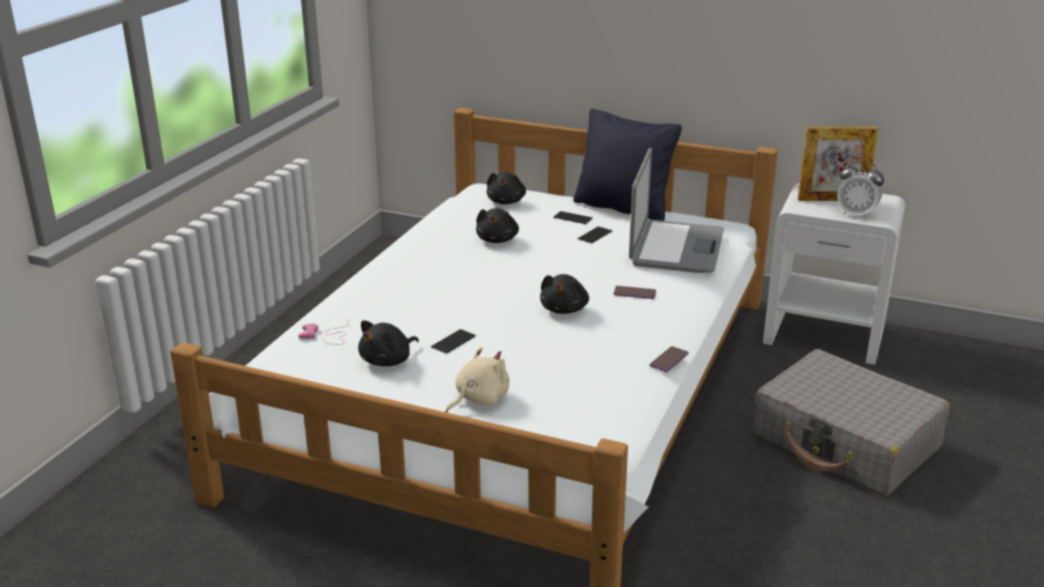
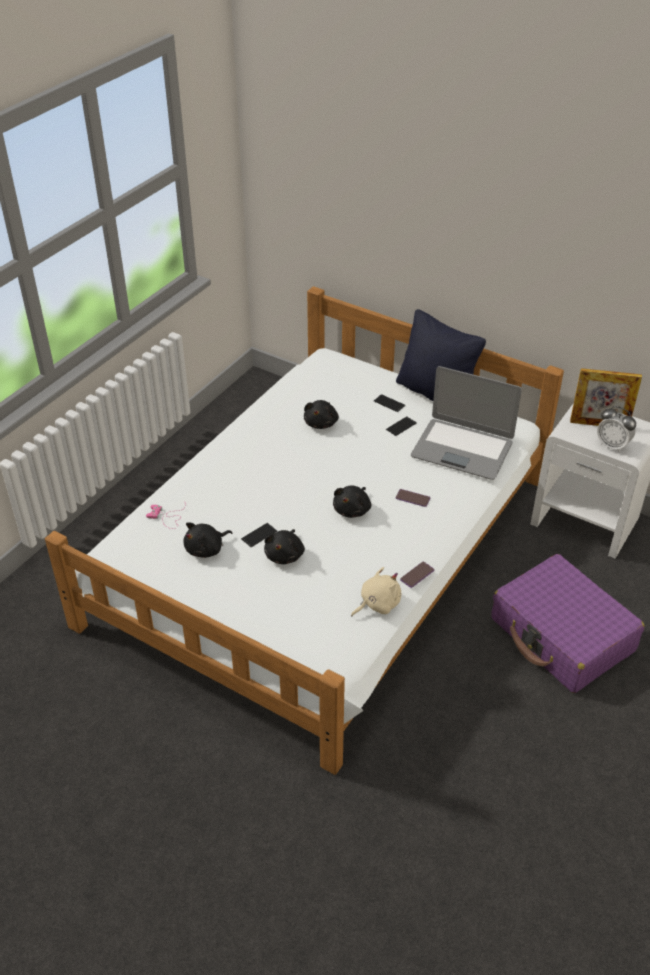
camera: 10 degrees right, 15 degrees up
beige plush toy [446,346,509,413] -> beige plush toy moved to [351,567,401,616]
black plush toy [487,172,526,204] -> black plush toy moved to [264,529,305,564]
laptop [629,148,724,273] -> laptop turned 90 degrees clockwise [411,366,522,480]
grey suitcase [753,349,950,496] -> purple suitcase [492,554,645,693]

